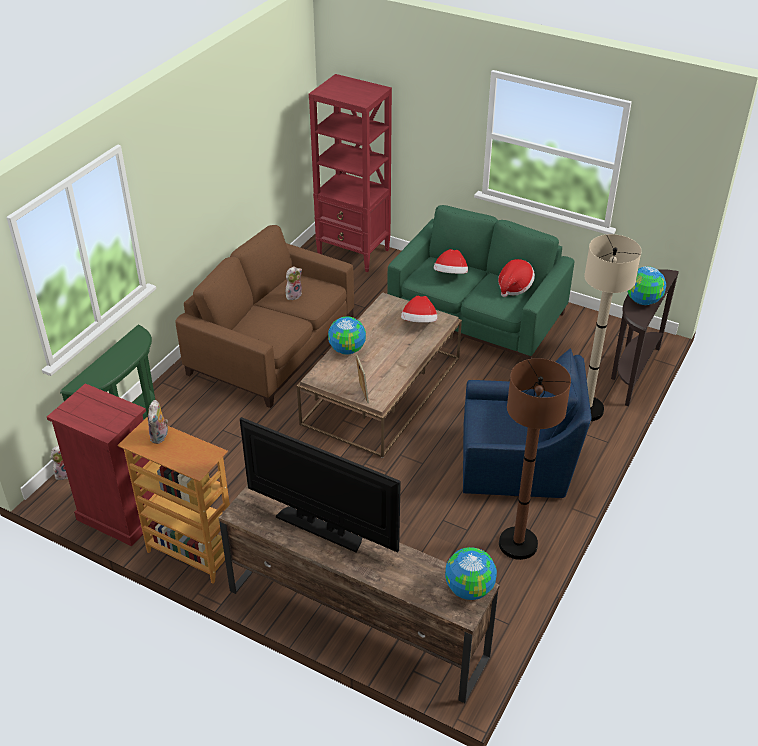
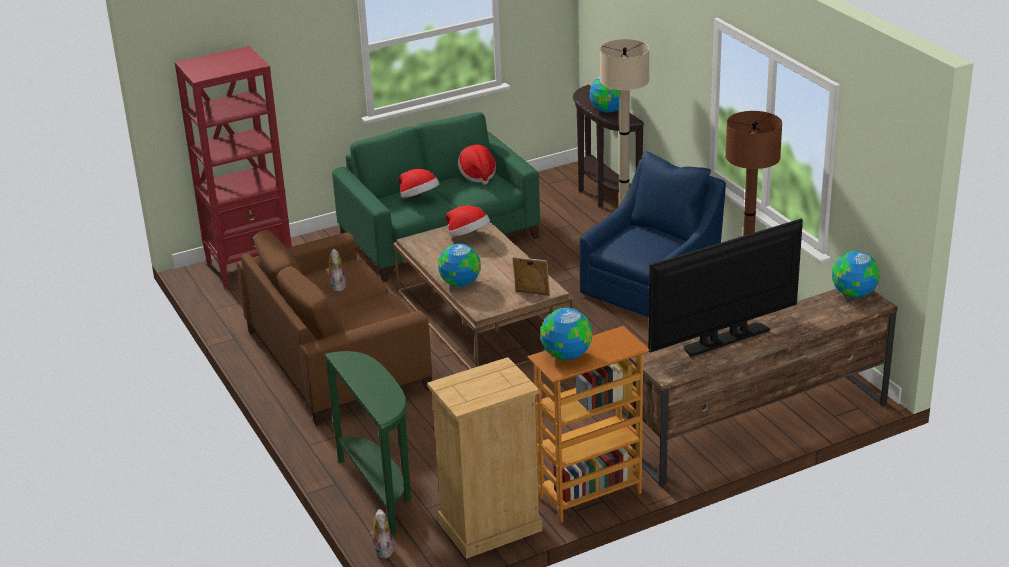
camera: 55 degrees left, 10 degrees down
red dresser [47,383,154,546] -> beige dresser [427,357,543,559]
plush toy [148,400,168,444] -> globe [540,308,592,360]

